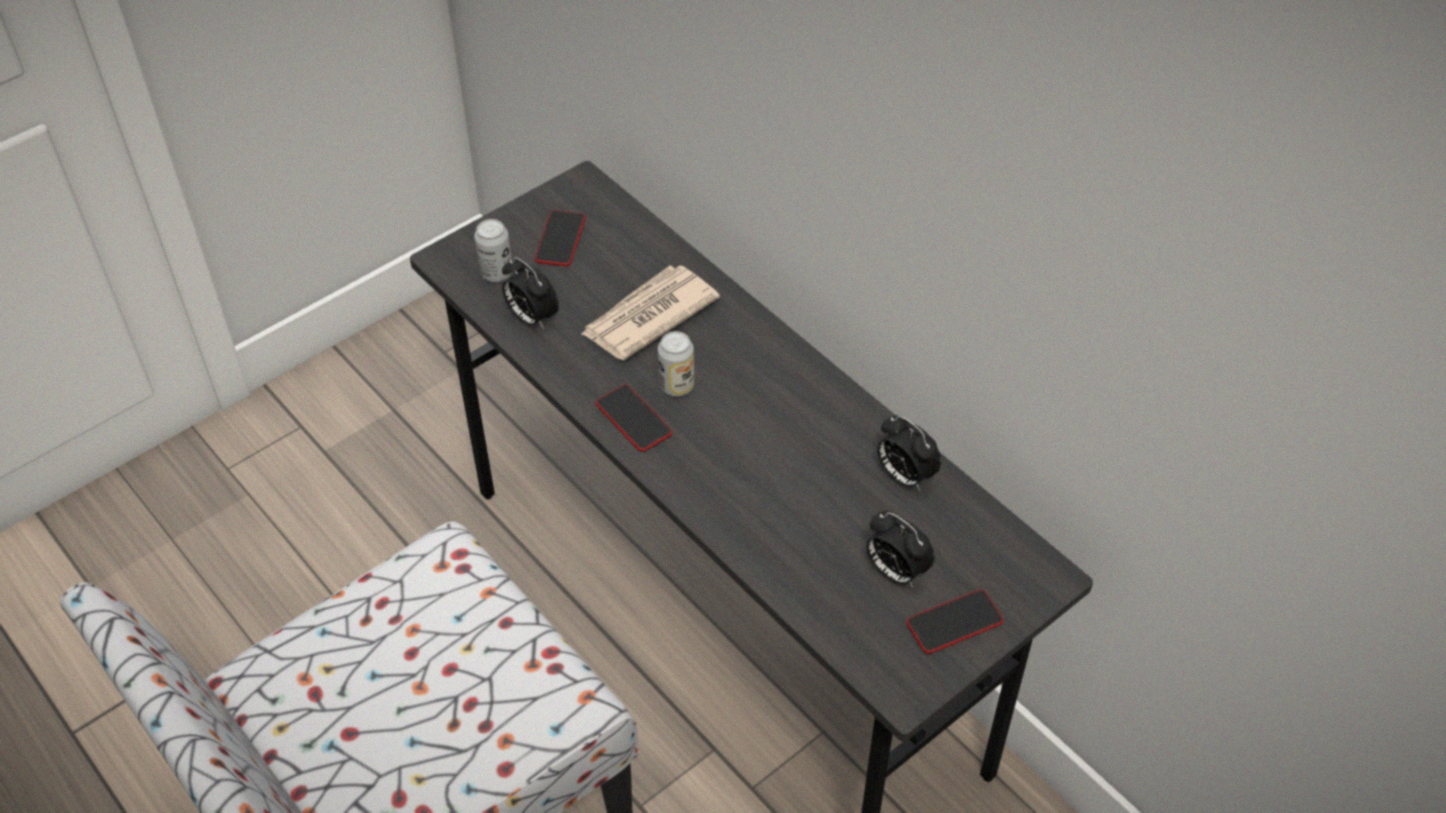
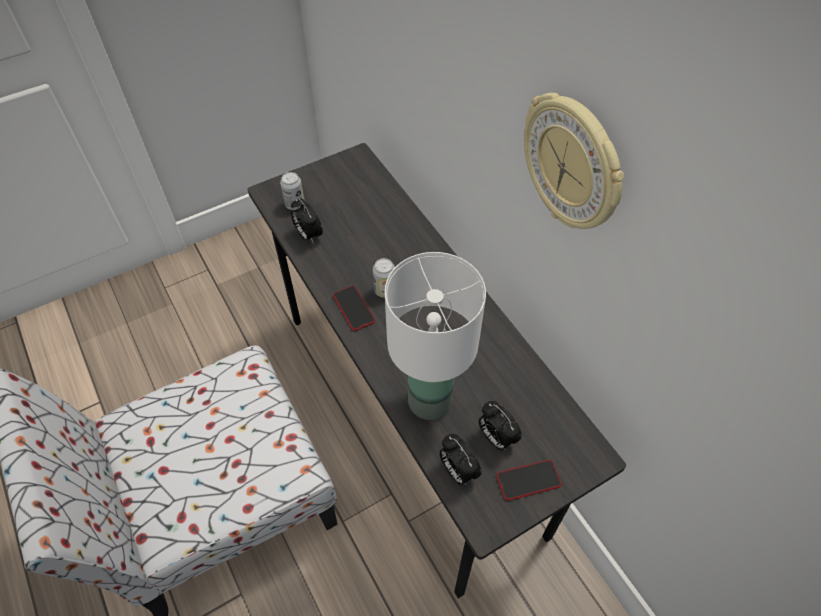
camera: 10 degrees right, 5 degrees up
phone [534,210,586,266] -> none
newspaper [581,265,720,360] -> none
alarm clock [877,415,941,491] -> alarm clock moved to [439,434,482,485]
none -> white table lamp [385,252,486,420]
none -> wall clock [524,93,624,229]

